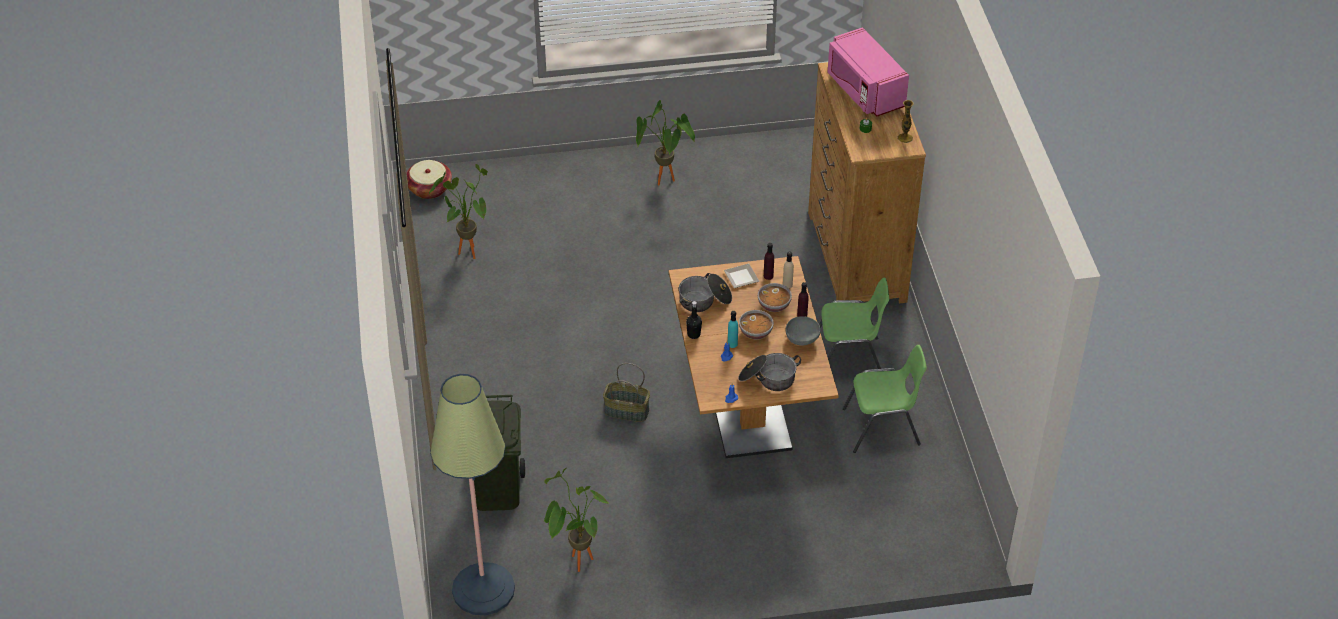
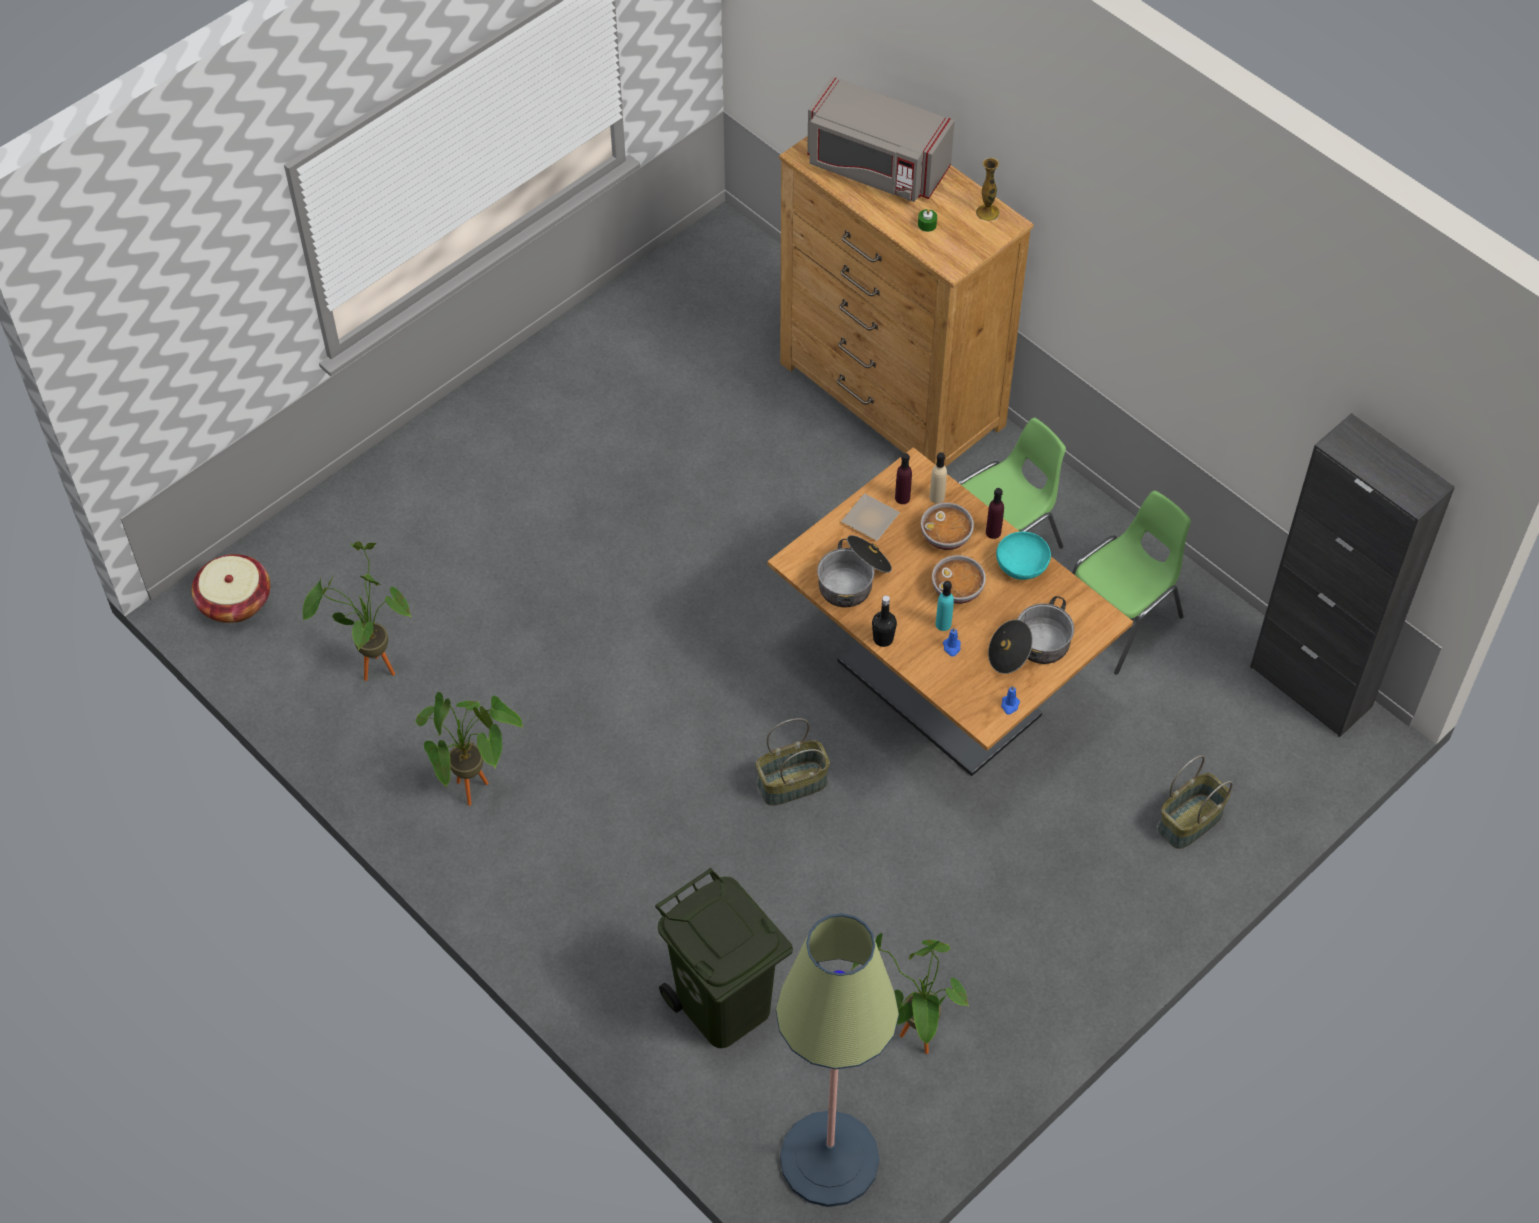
camera: 35 degrees left, 10 degrees up
potted plant [636,100,695,185] -> potted plant moved to [416,692,523,806]
grey bowl [786,316,821,346] -> turquoise bowl [996,531,1051,580]
pink microwave [828,27,909,116] -> grey microwave [807,76,955,202]
none -> basket [1158,755,1233,849]
none -> black cabinet [1250,413,1455,737]

